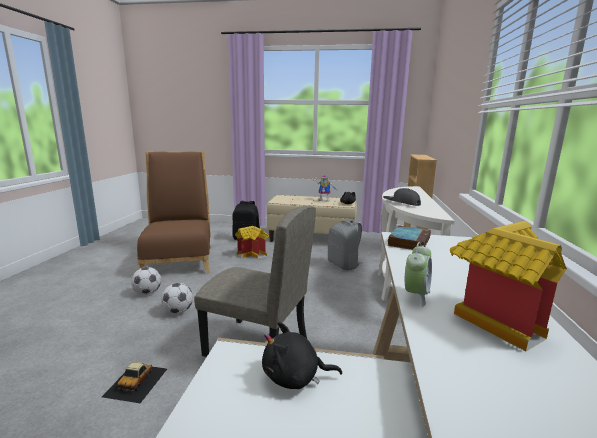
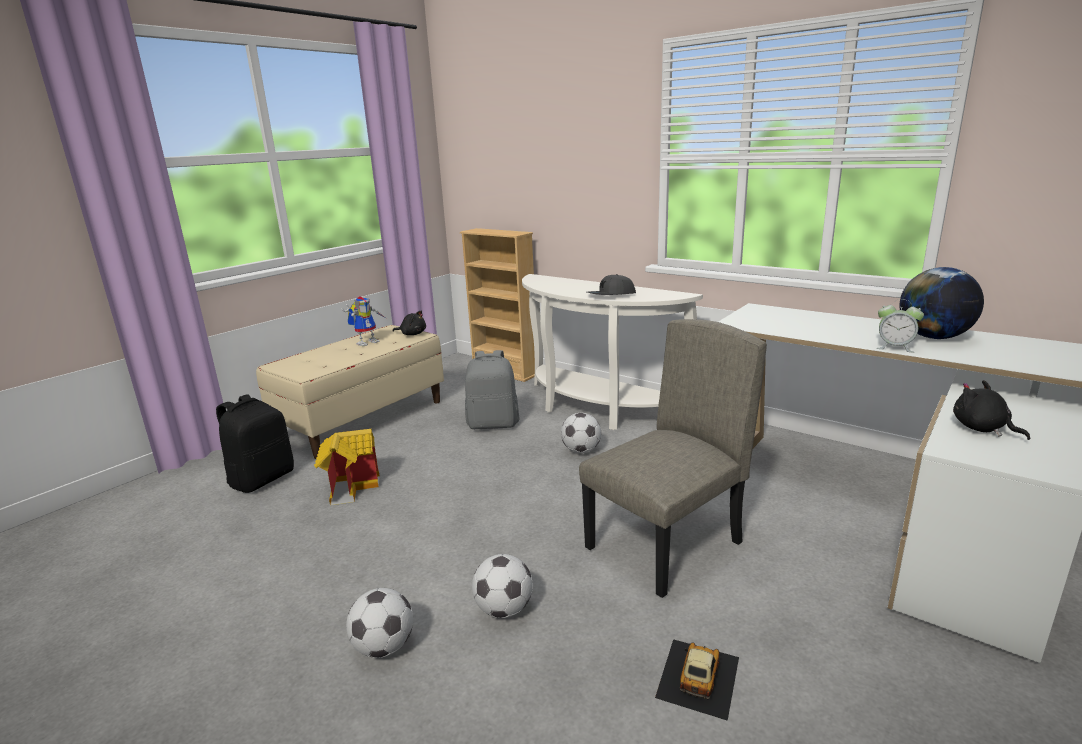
camera: 60 degrees left, 5 degrees up
toy car [102,362,167,403] -> toy car turned 105 degrees counterclockwise [655,639,739,721]
brown chair [137,151,211,274] -> none
black plush toy [262,322,342,389] -> black plush toy turned 120 degrees clockwise [953,380,1030,440]
book [388,225,431,250] -> none
alarm clock [405,242,432,306] -> alarm clock turned 150 degrees clockwise [876,299,924,352]
toy house [450,221,567,351] -> globe [900,267,984,339]
none -> football [561,413,601,453]

